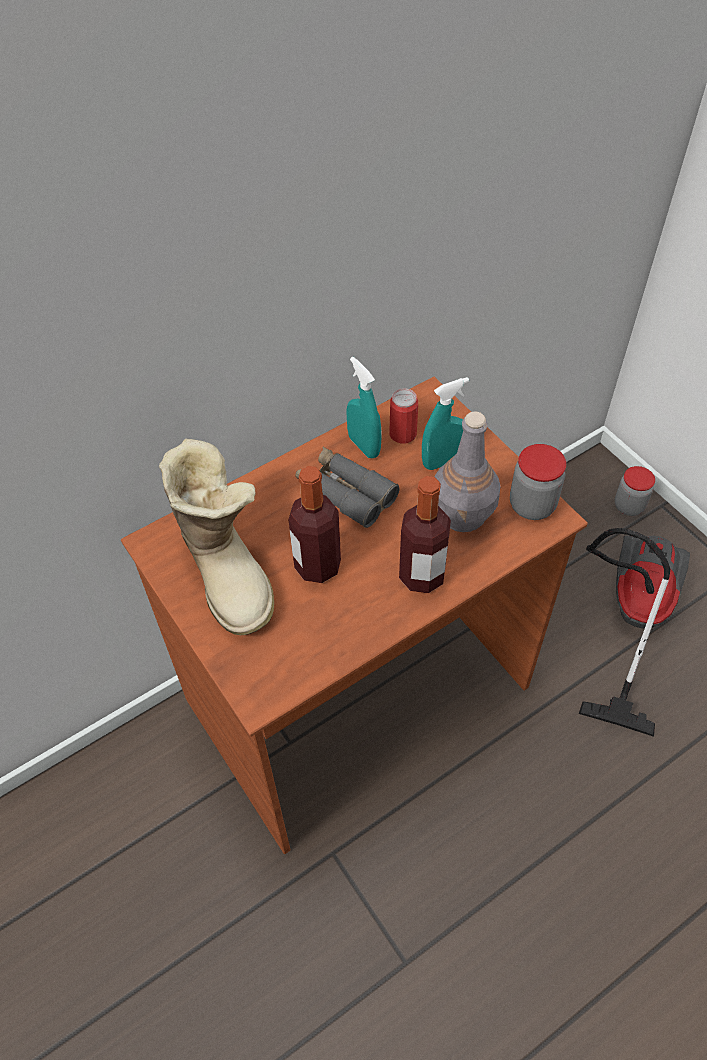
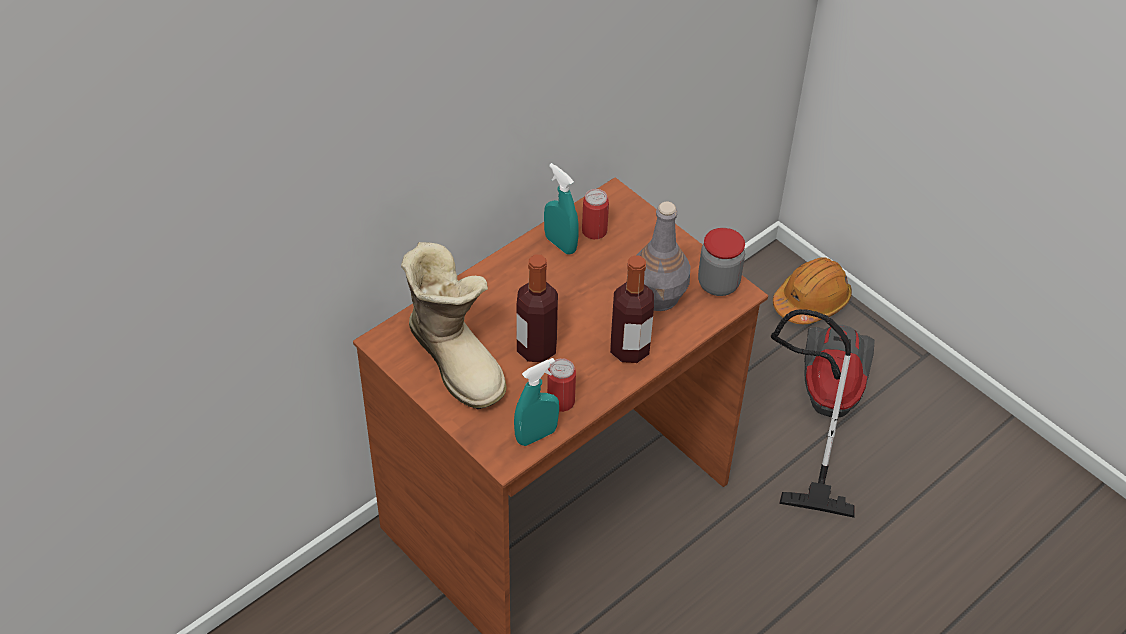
camera: 10 degrees left, 5 degrees down
grey binoculars [296,447,399,528] -> none
turquoise spray bottle [422,377,469,470] -> turquoise spray bottle moved to [514,358,559,446]
jar [615,466,655,516] -> orange hard hat [773,258,852,324]
none -> can [547,358,576,412]

